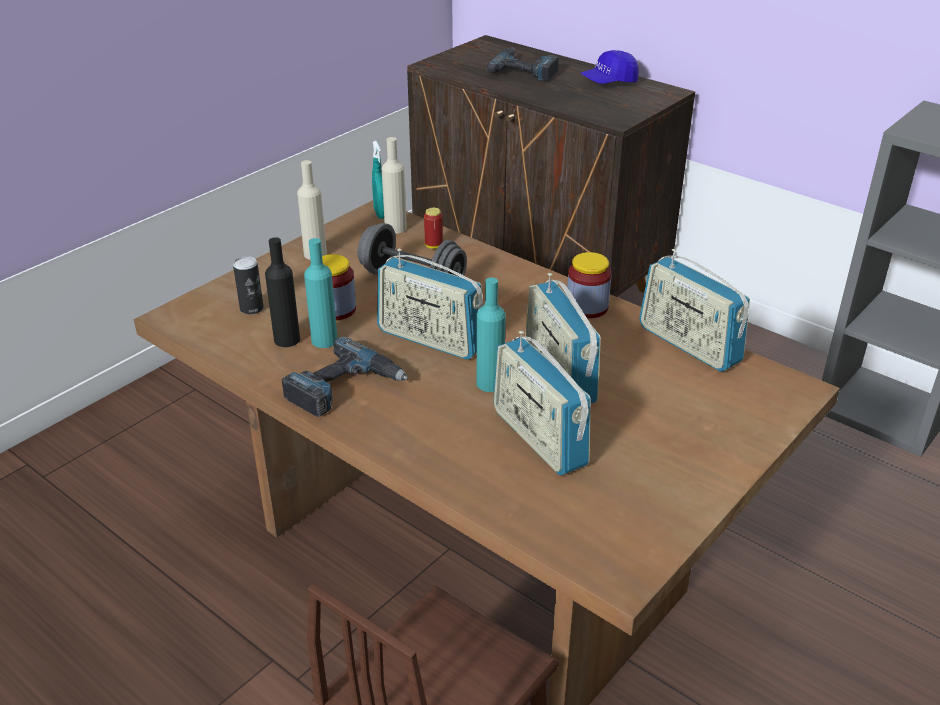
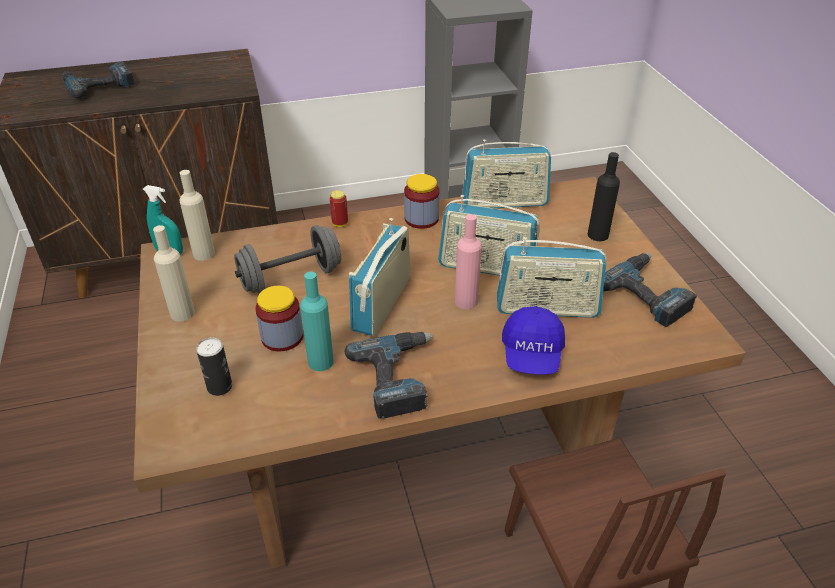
camera: 55 degrees left, 5 degrees up
black bottle [265,237,300,347] -> black bottle moved to [588,152,620,241]
radio [377,249,483,360] -> radio turned 135 degrees clockwise [349,218,410,337]
can [424,208,443,249] -> can moved to [330,190,348,227]
turquoise bottle [477,278,506,392] -> pink bottle [455,214,482,309]
blue cap [580,50,639,84] -> blue cap moved to [502,306,565,375]
none -> power drill [603,253,697,327]

